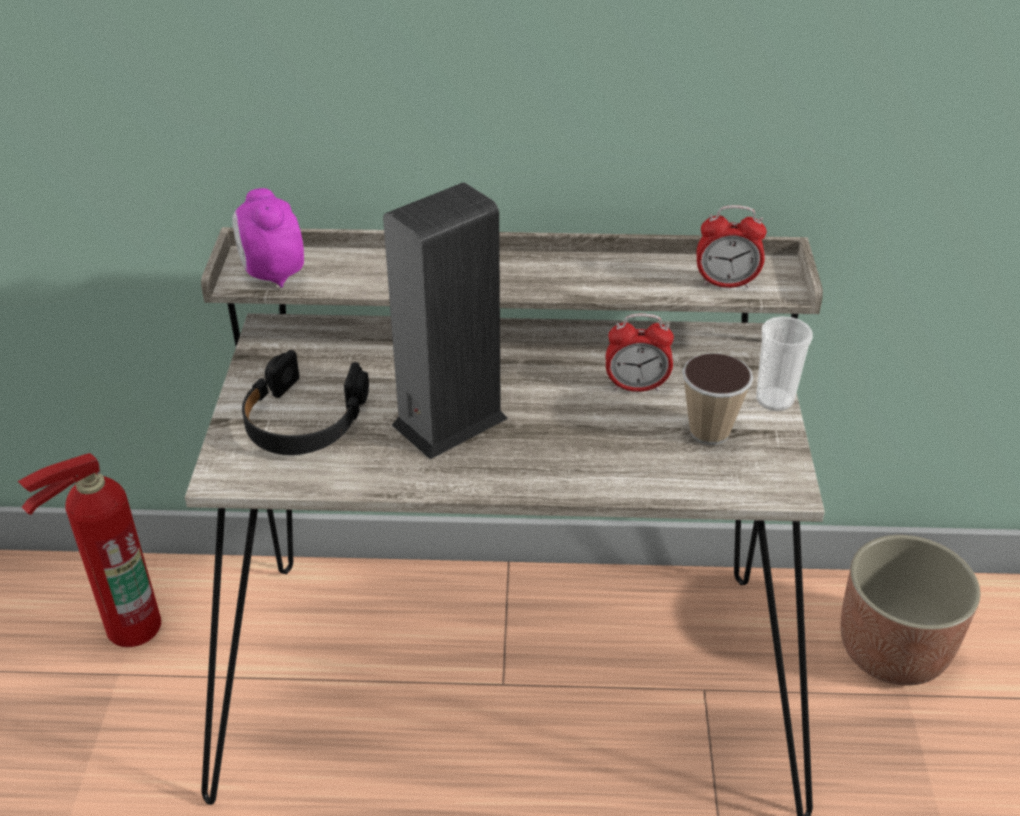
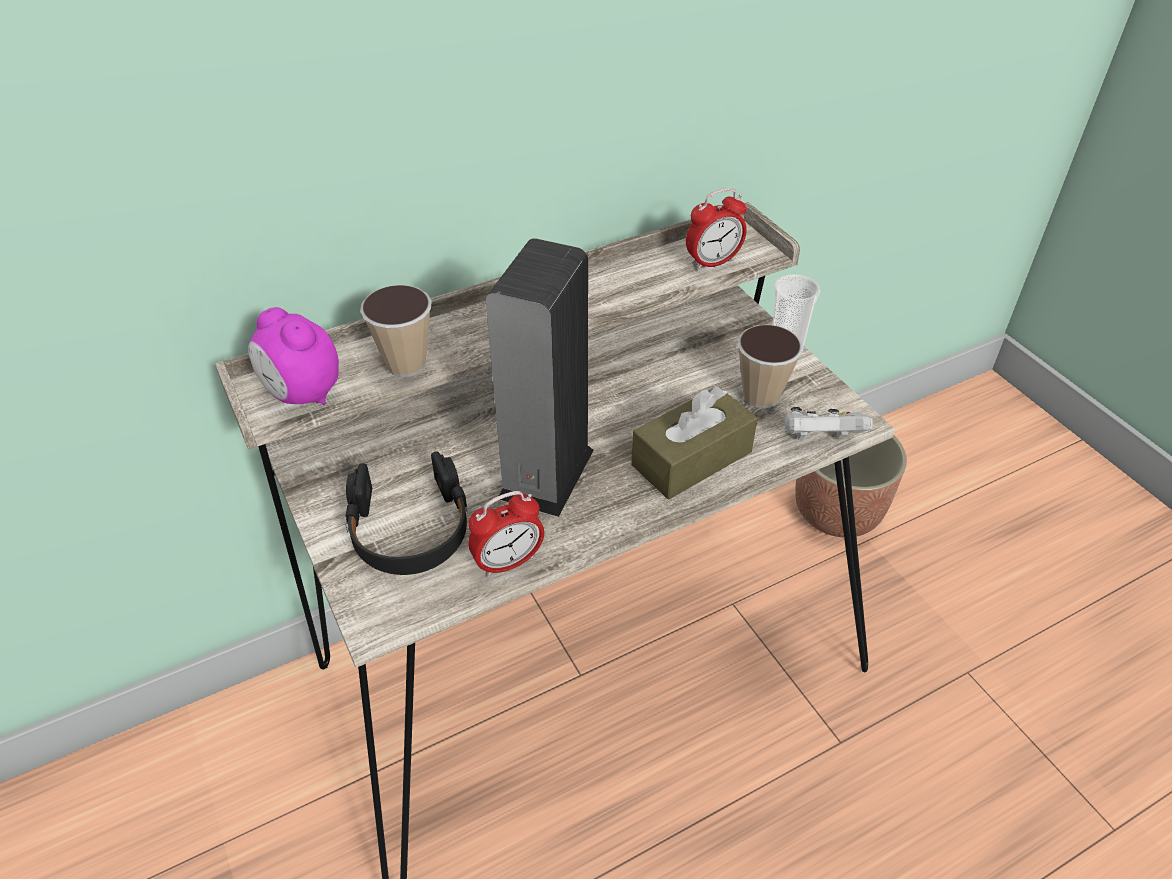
camera: 30 degrees left, 5 degrees up
fire extinguisher [18,453,161,647] -> none
alarm clock [606,314,674,392] -> alarm clock moved to [468,491,544,577]
none -> cup [360,285,432,377]
none -> brown tissue box [631,386,758,499]
none -> white game controller [785,407,873,439]

